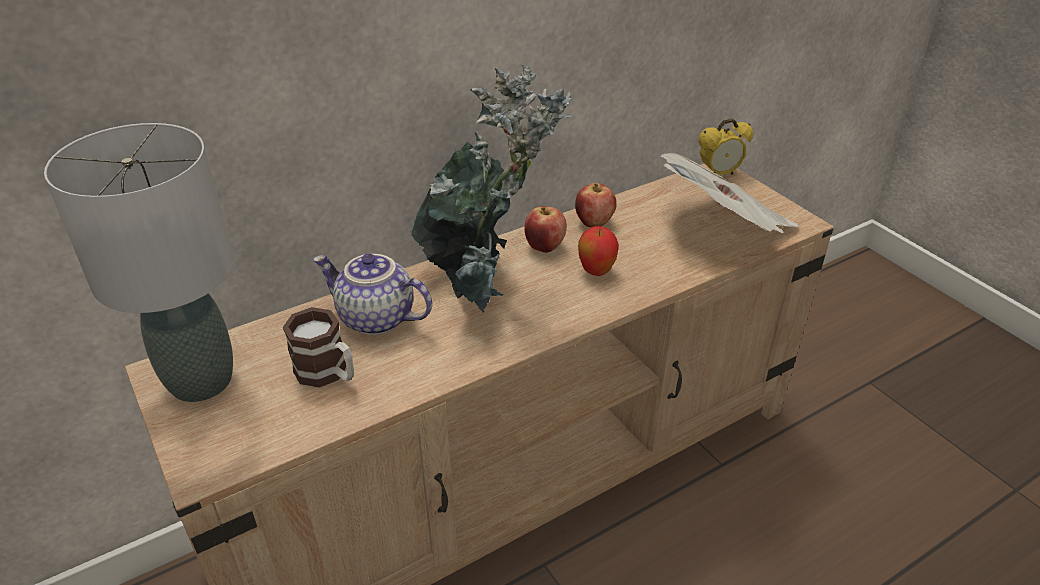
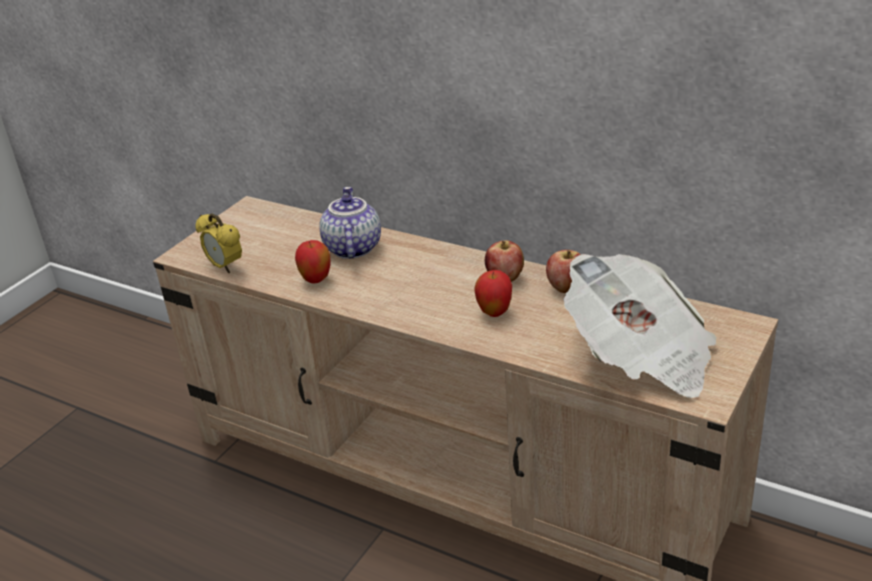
camera: 65 degrees right, 5 degrees down
grey table lamp [44,123,234,402] -> none
mug [283,307,354,388] -> none
potted plant [411,65,572,313] -> none
alarm clock [699,118,753,175] -> alarm clock moved to [195,213,242,273]
none -> apple [295,240,331,283]

